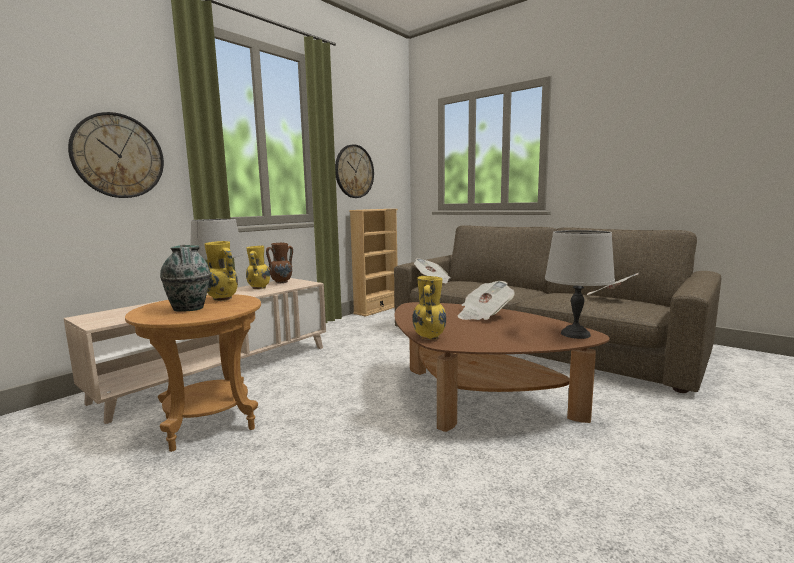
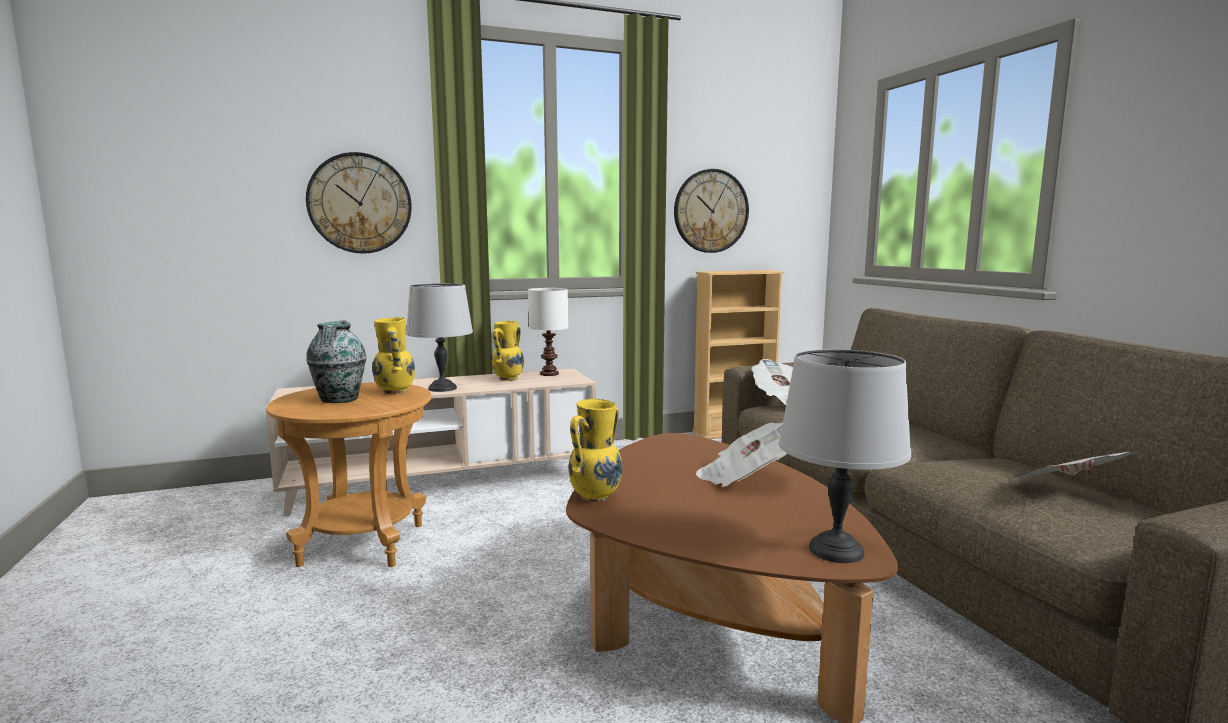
camera: 30 degrees right, 0 degrees up
brown vase [266,243,293,283] -> white table lamp [528,288,568,376]

